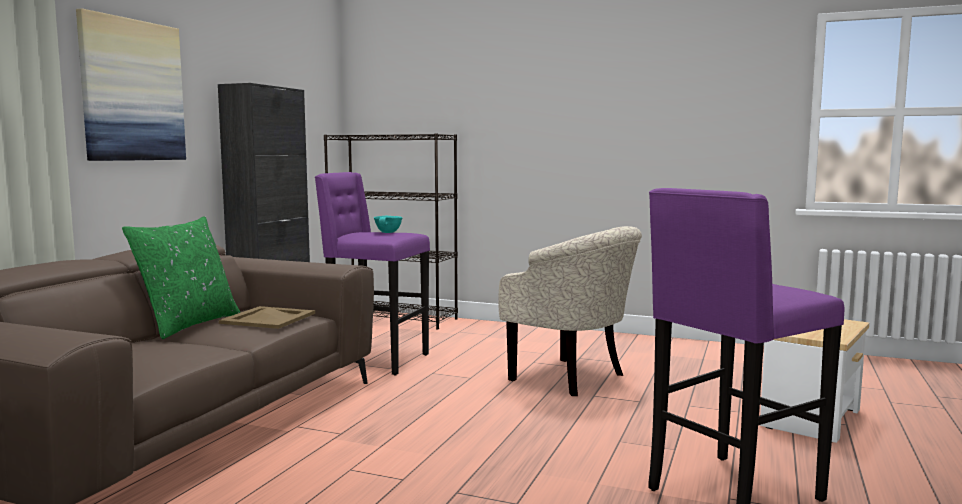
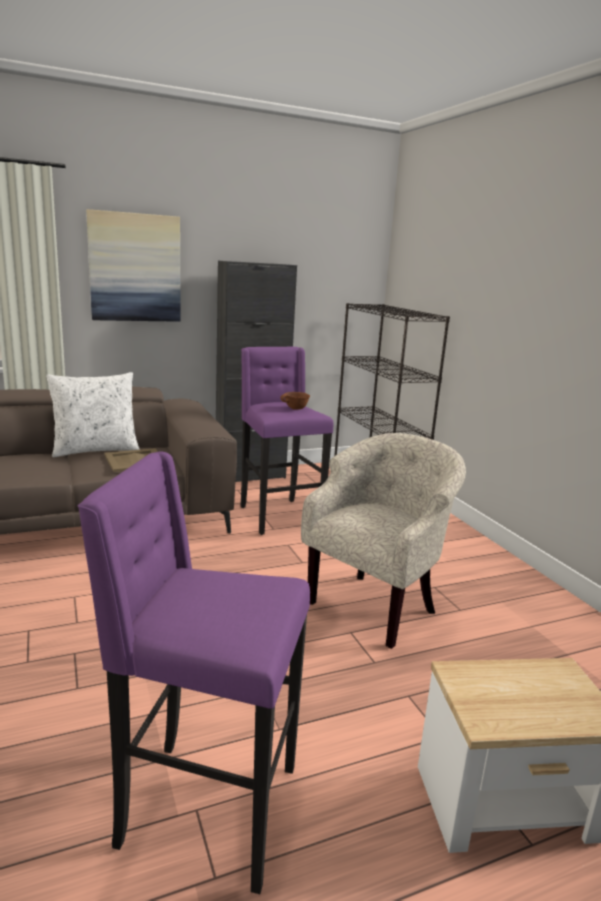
camera: 45 degrees right, 10 degrees up
green pillow [122,216,241,339] -> white pillow [46,372,140,457]
turquoise bowl [374,216,403,233] -> brown bowl [280,392,310,410]
beige armchair [498,226,642,396] -> beige armchair turned 135 degrees counterclockwise [301,433,466,649]

